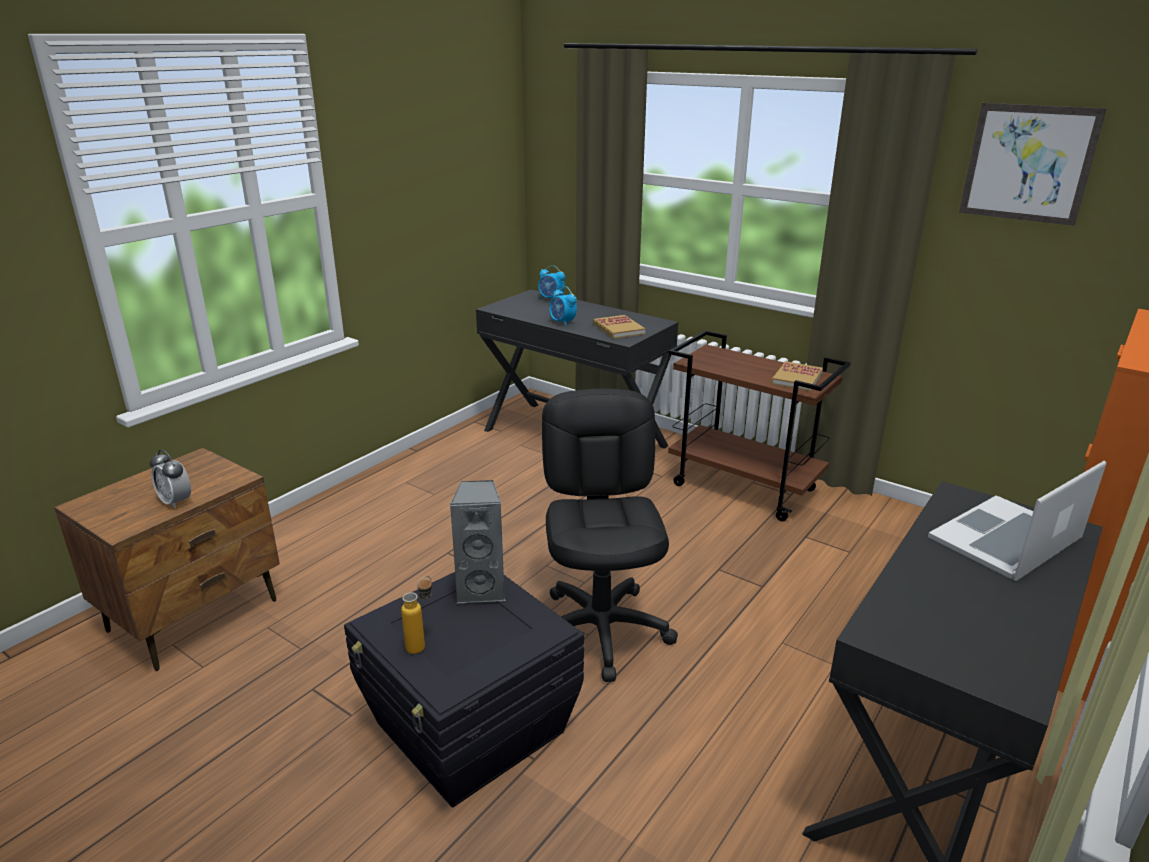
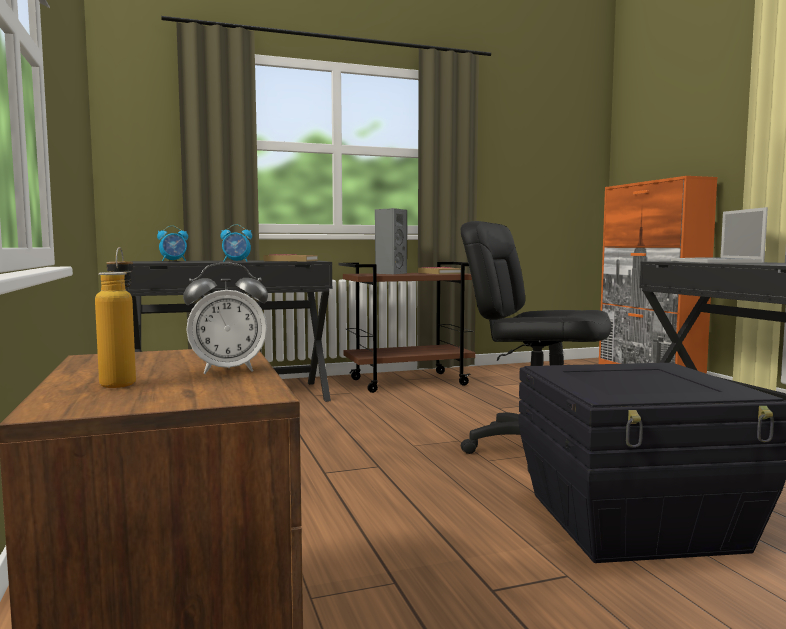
camera: 55 degrees left, 20 degrees down
bottle [401,576,432,654] -> bottle moved to [95,247,136,388]
grey speaker [449,480,506,604] -> grey speaker moved to [375,208,407,274]
picture [959,103,1107,226] -> none

